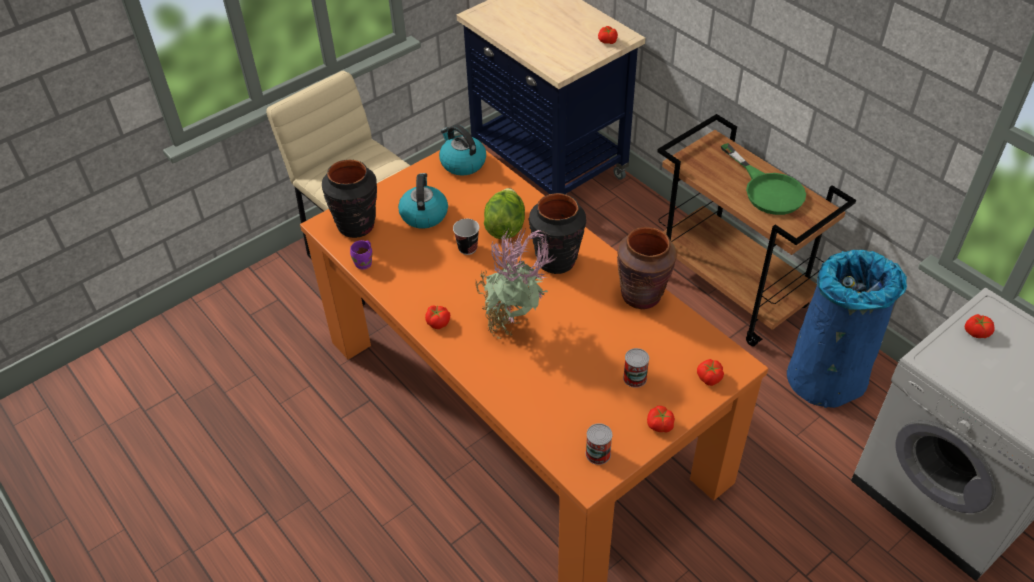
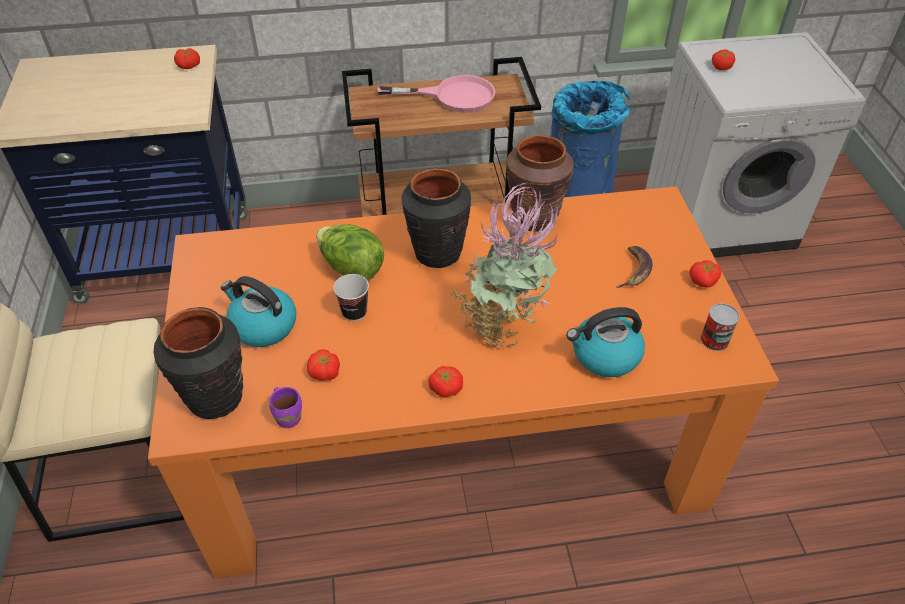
camera: 60 degrees left, 0 degrees up
kettle [439,124,486,176] -> kettle moved to [566,307,645,377]
can [623,348,649,388] -> banana [616,246,653,288]
tomato [697,359,724,386] -> tomato moved to [307,349,340,381]
green frying pan [721,143,806,215] -> pink frying pan [377,75,495,113]

